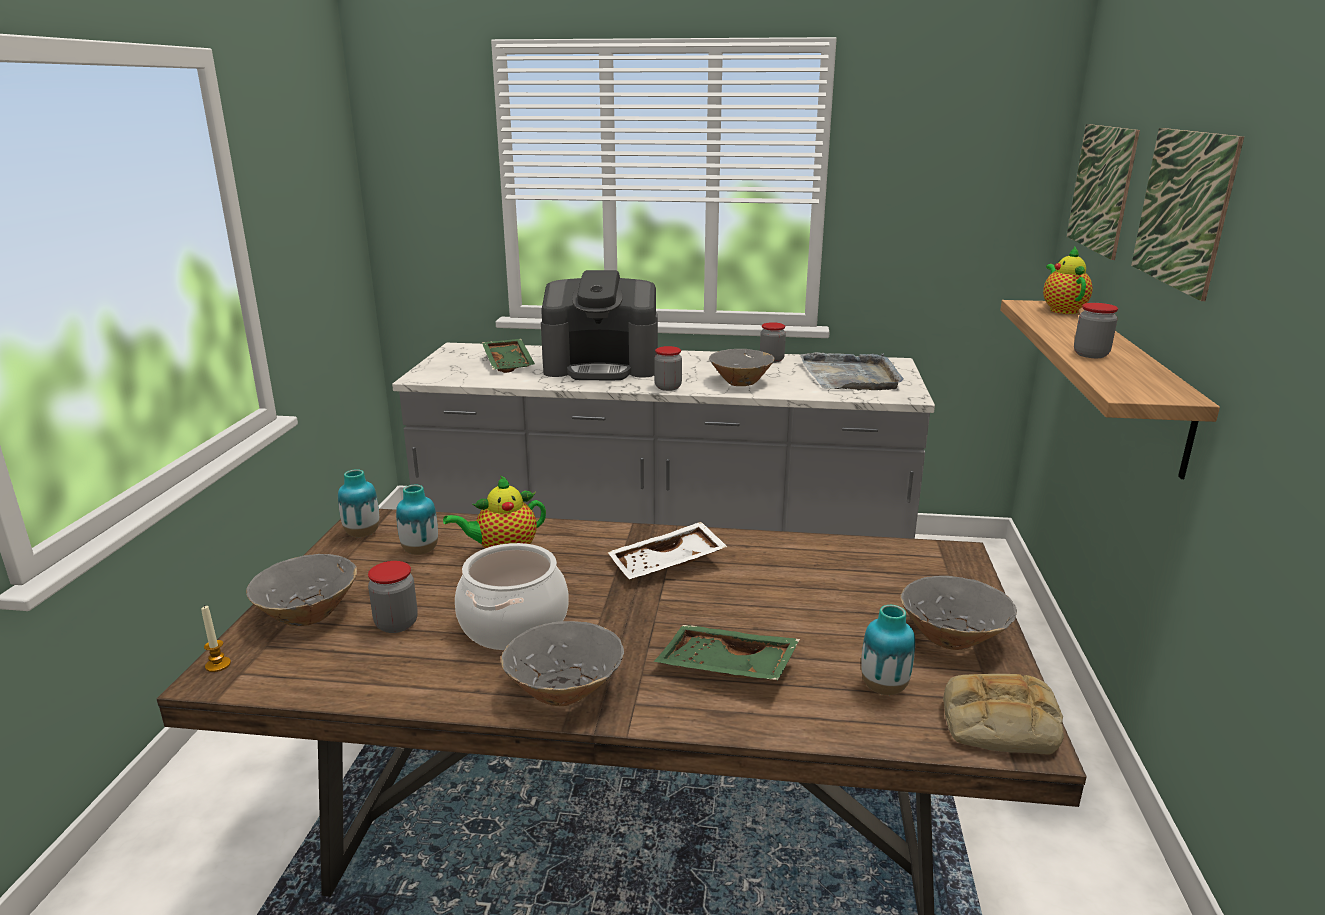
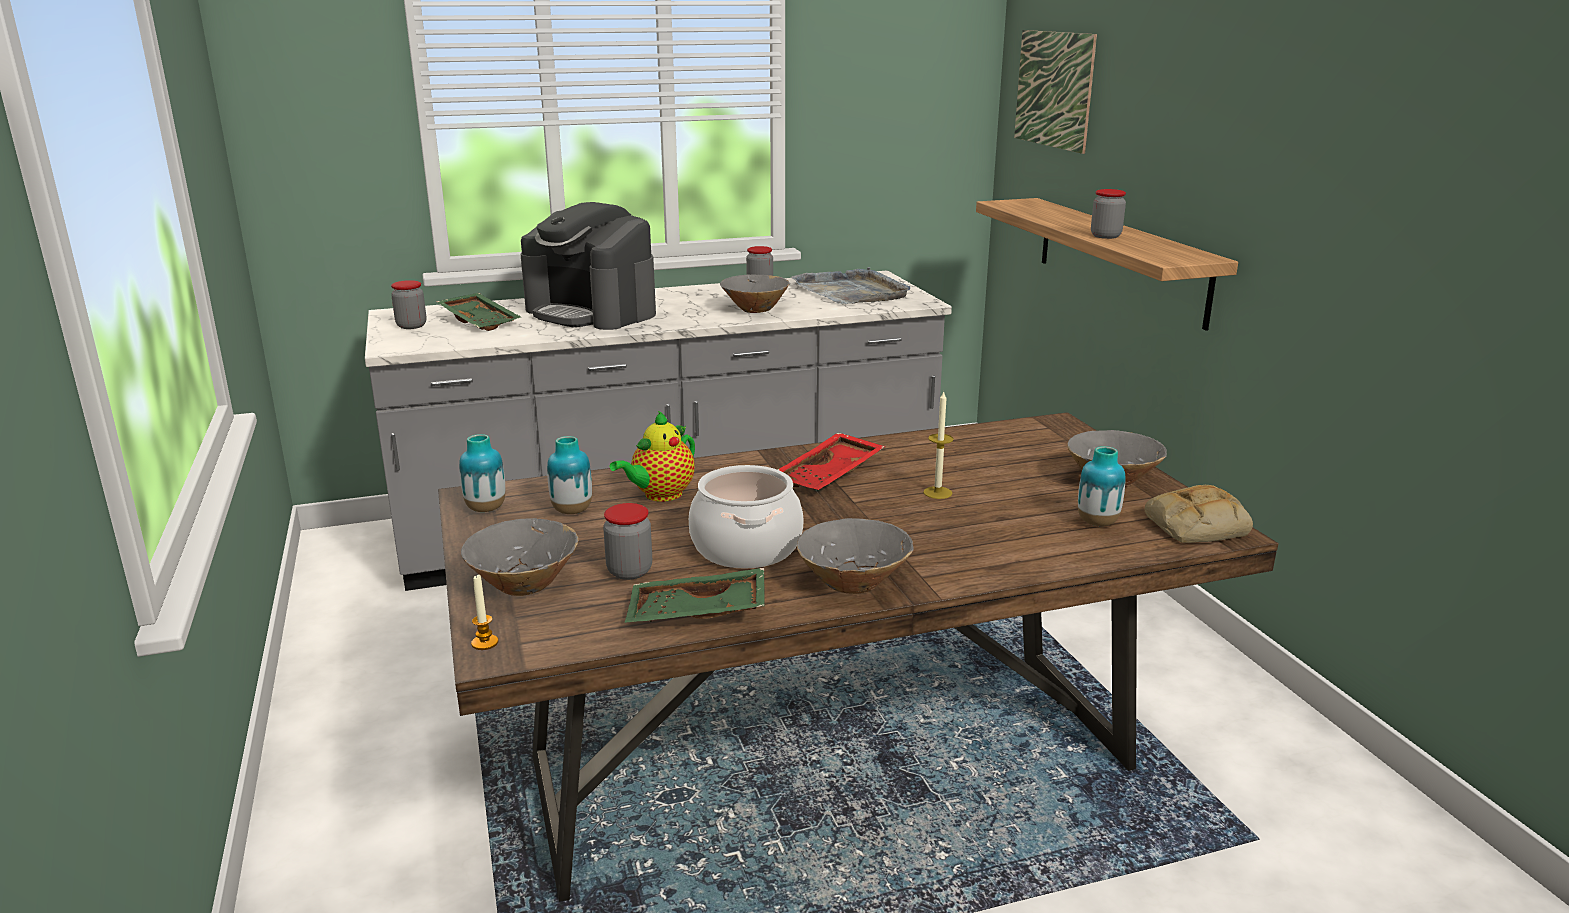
camera: 25 degrees left, 0 degrees up
coffee machine [541,270,658,380] -> coffee machine turned 60 degrees clockwise [521,202,656,330]
white tray [607,522,728,579] -> red tray [778,433,886,490]
jar [654,346,682,391] -> jar moved to [391,280,426,329]
green tray [654,625,800,680] -> green tray moved to [625,568,764,623]
teapot [1043,246,1093,314] -> none
picture [1131,128,1244,301] -> none
none -> candle [923,390,954,499]

